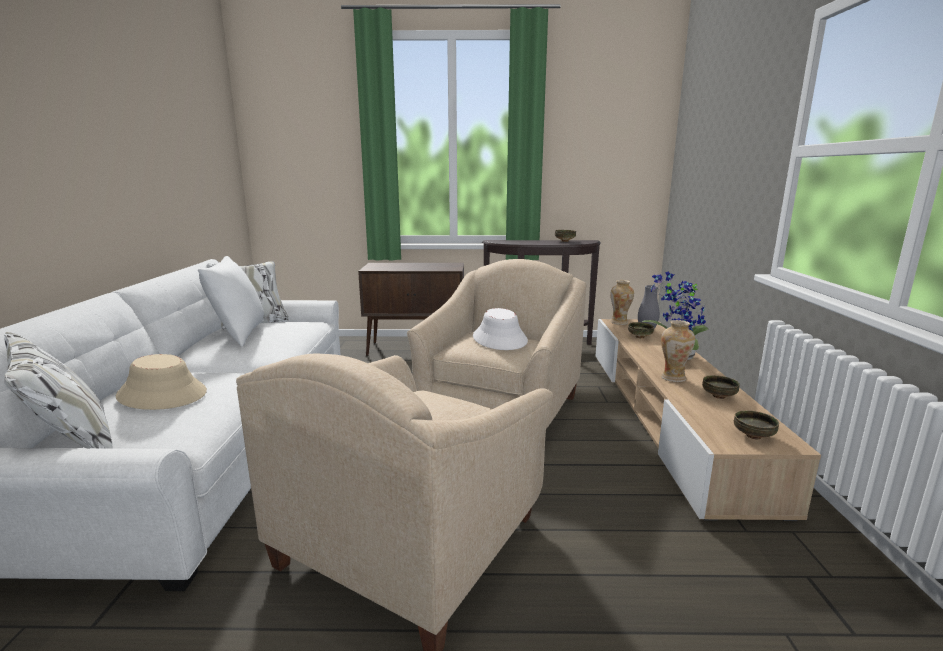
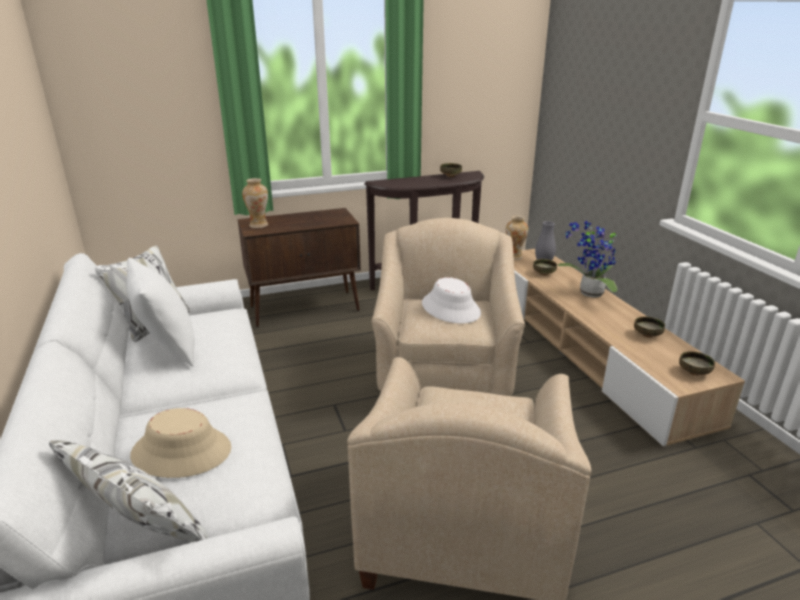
camera: 20 degrees left, 10 degrees up
vase [661,320,695,382] -> vase moved to [242,178,268,228]

